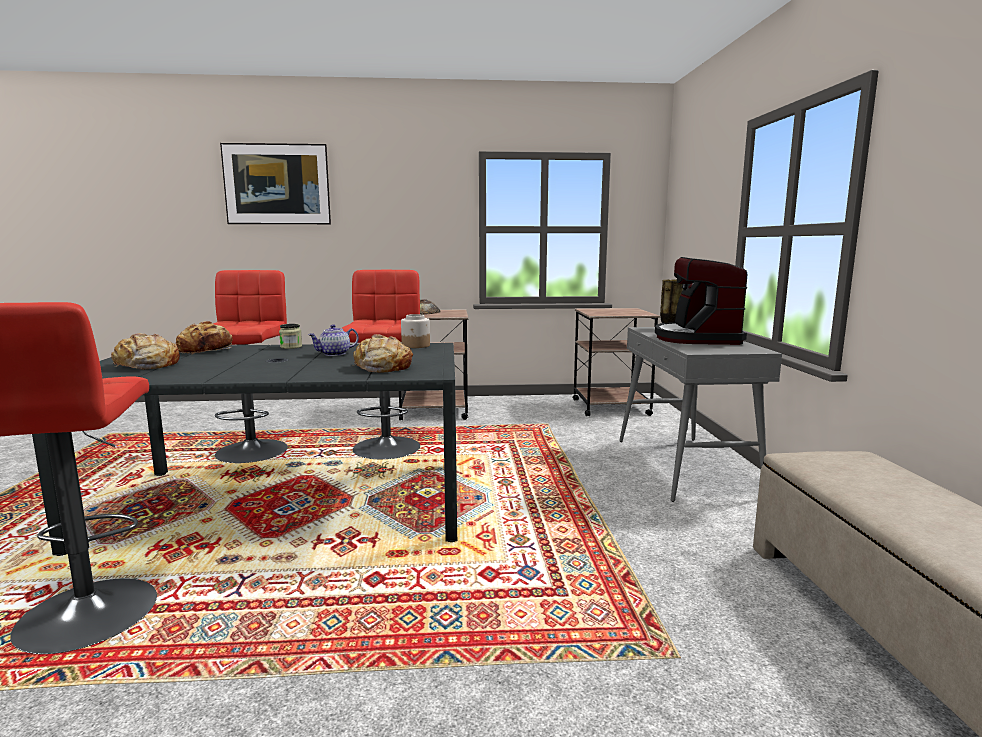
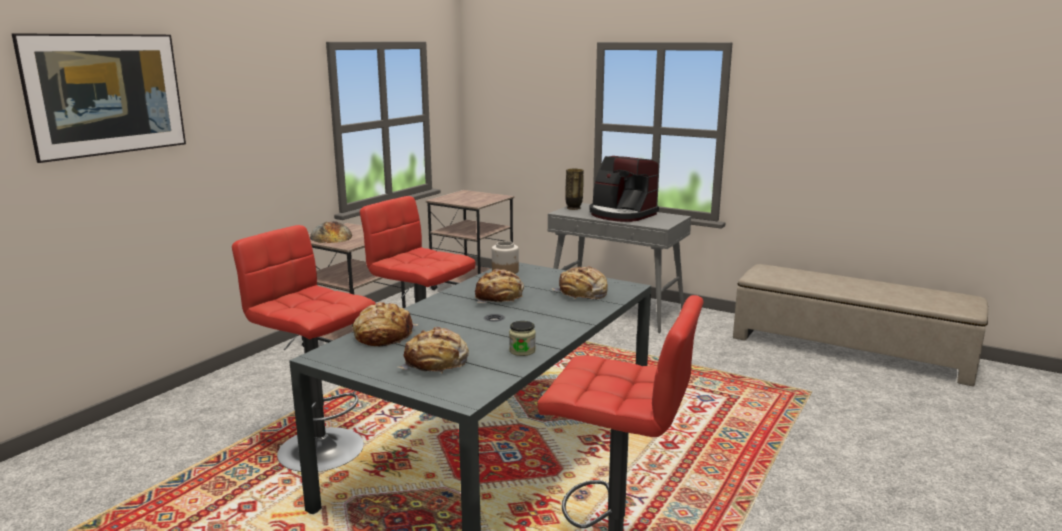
camera: 55 degrees left, 5 degrees up
jar [279,324,302,349] -> jar moved to [509,321,536,356]
teapot [308,324,359,356] -> bread [475,269,524,303]

